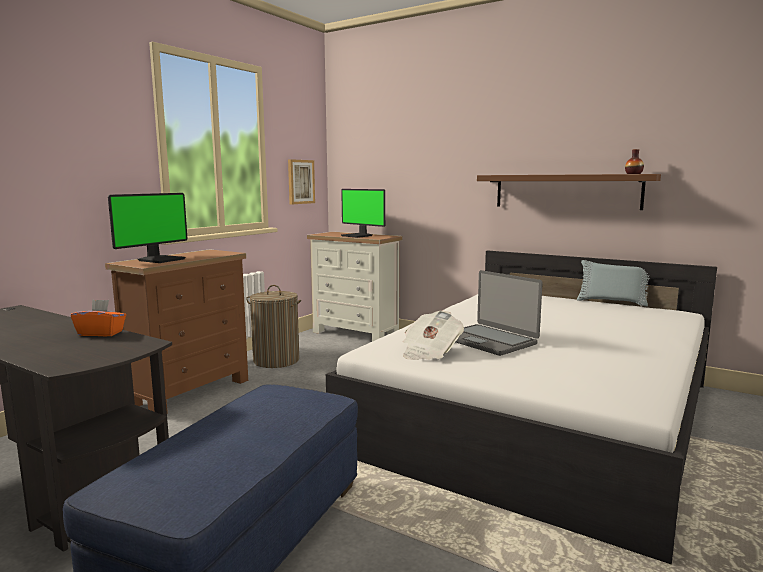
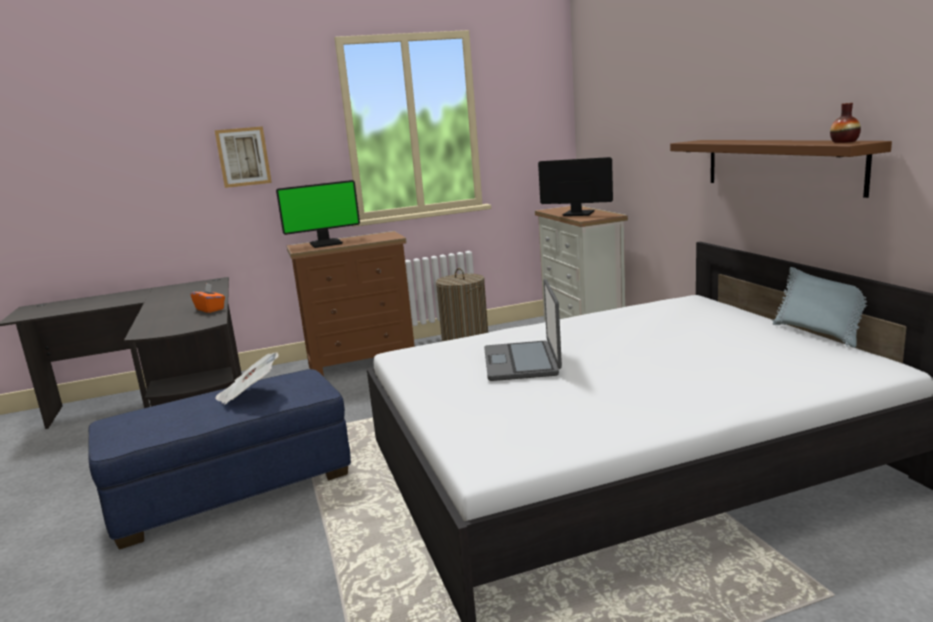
camera: 40 degrees right, 5 degrees up
picture [288,159,315,204] -> picture moved to [215,126,272,188]
monitor [341,189,385,238] -> monitor turned 120 degrees clockwise [538,157,613,216]
newspaper [403,311,464,360] -> newspaper moved to [215,352,279,405]

